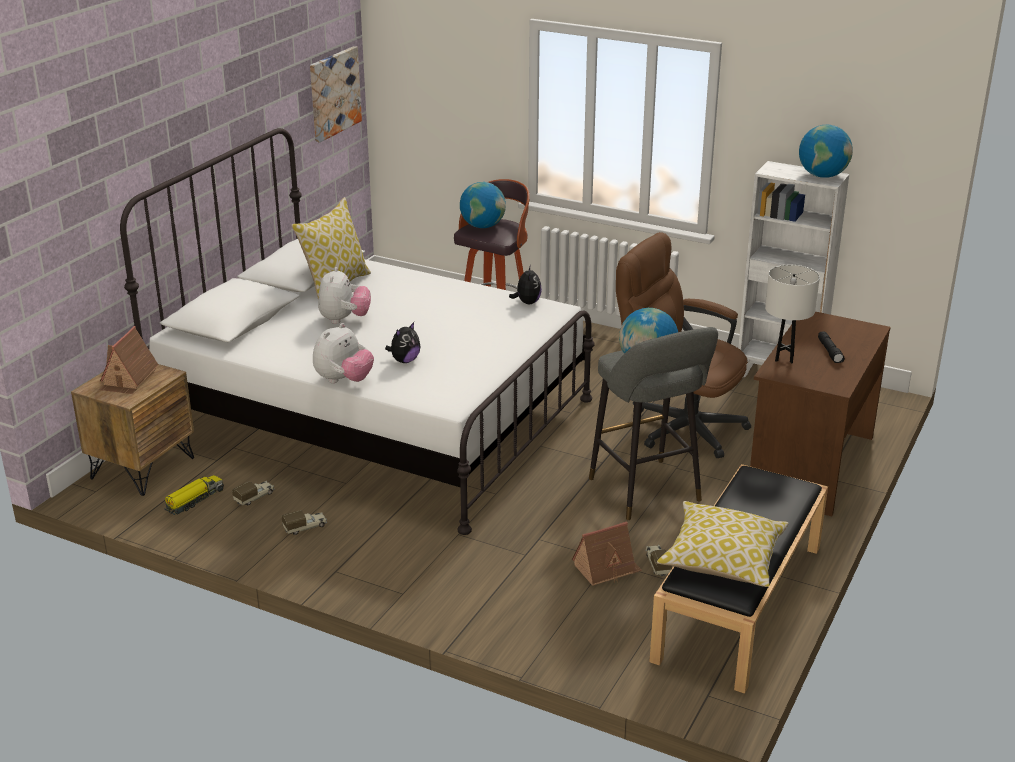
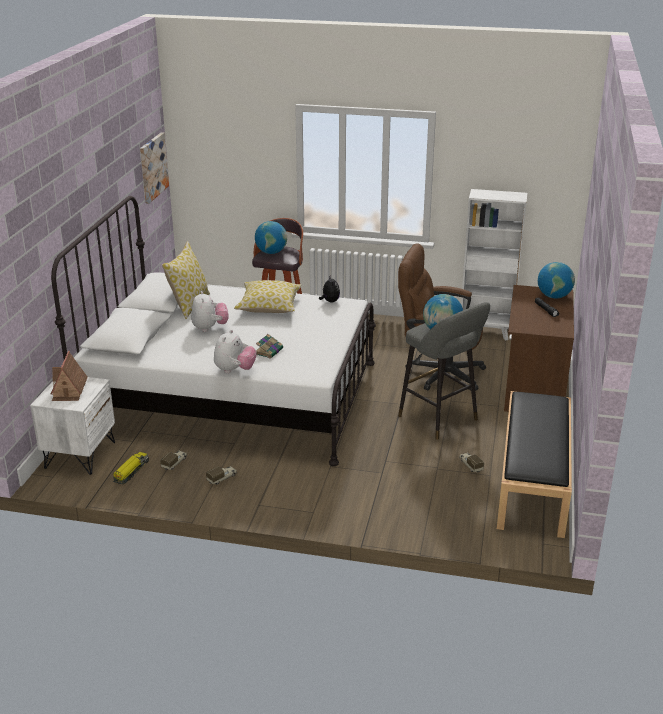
camera: 15 degrees left, 0 degrees up
brown nightstand [71,364,194,496] -> white nightstand [30,377,115,475]
plush toy [385,322,421,363] -> book [256,334,283,359]
toy house [572,522,642,586] -> none
pillow [657,501,789,587] -> pillow moved to [234,280,302,313]
white table lamp [765,265,820,363] -> none
globe [799,125,853,178] -> globe moved to [538,262,575,298]

